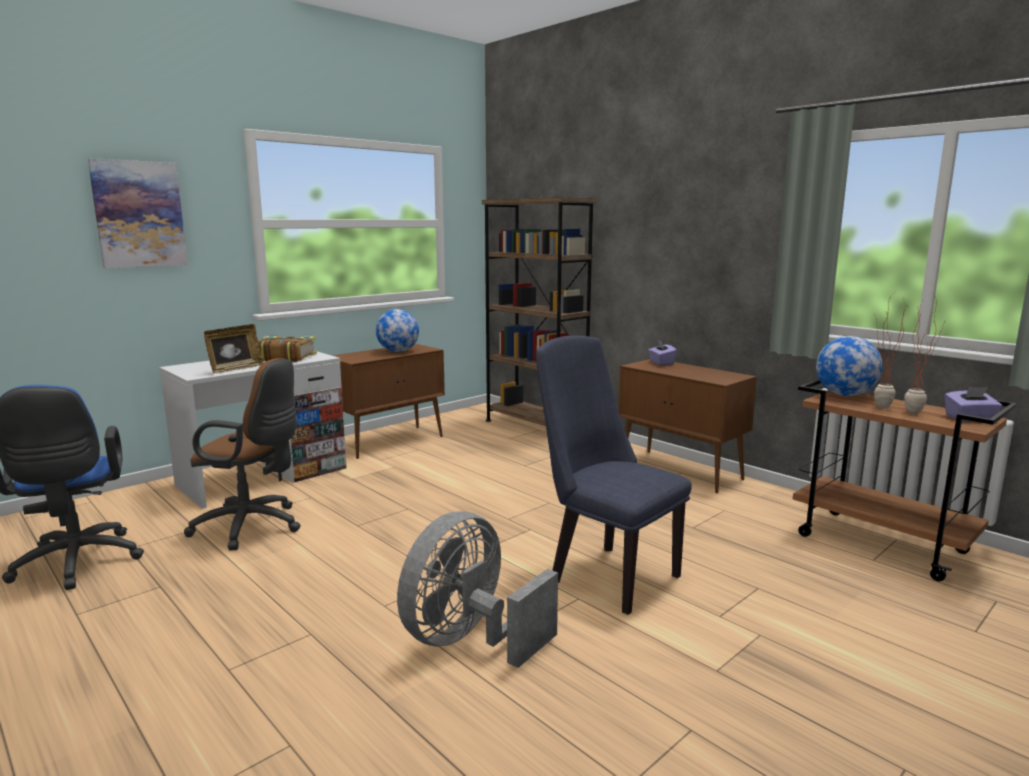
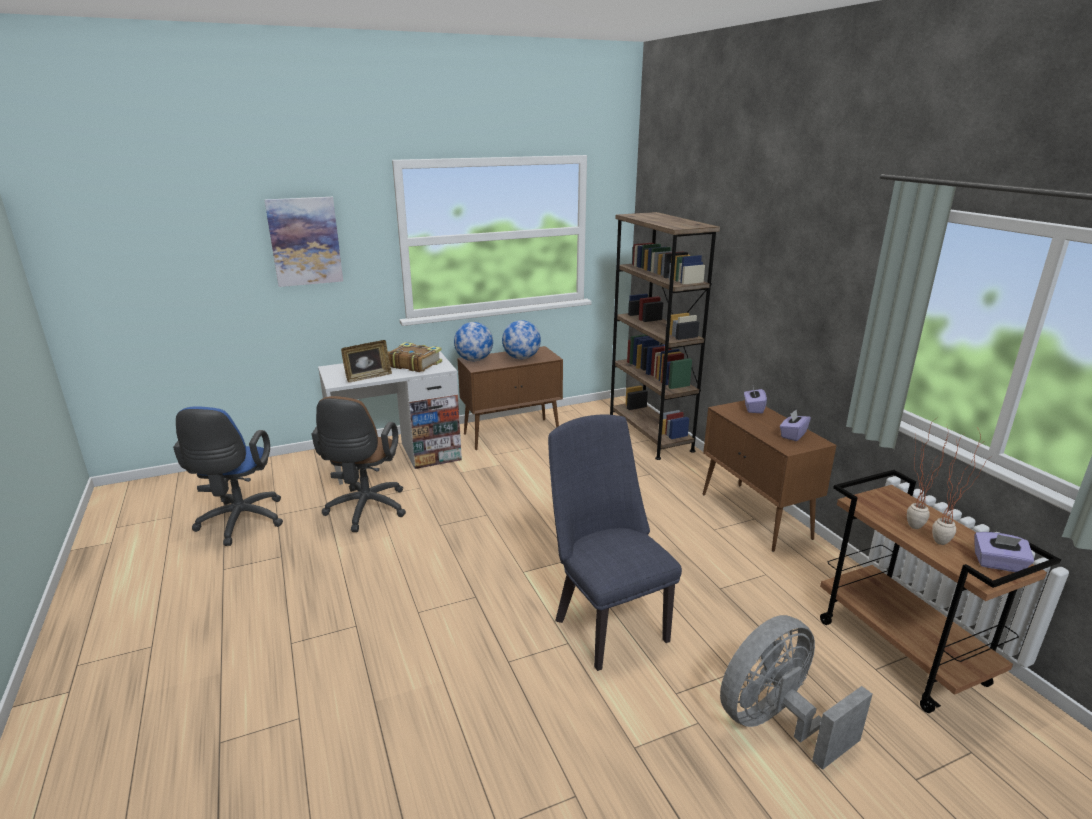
camera: 20 degrees right, 10 degrees up
brown office chair [184,358,301,550] -> brown office chair turned 60 degrees clockwise [312,396,406,532]
grey fan [397,511,558,668] -> grey fan moved to [720,615,873,770]
globe [816,336,883,396] -> globe moved to [454,322,493,361]
none -> purple tissue box [780,409,811,441]

